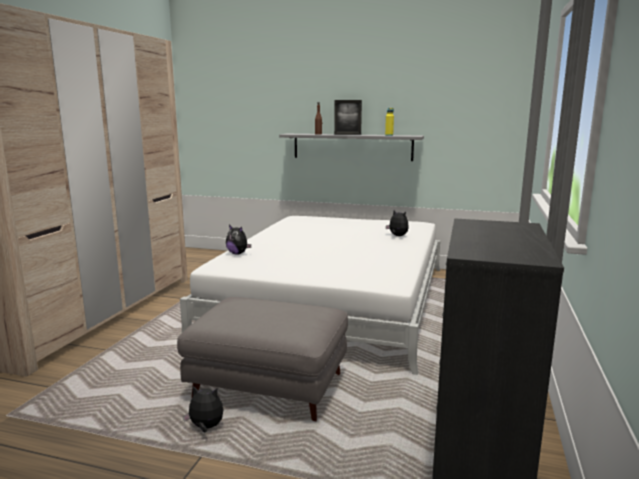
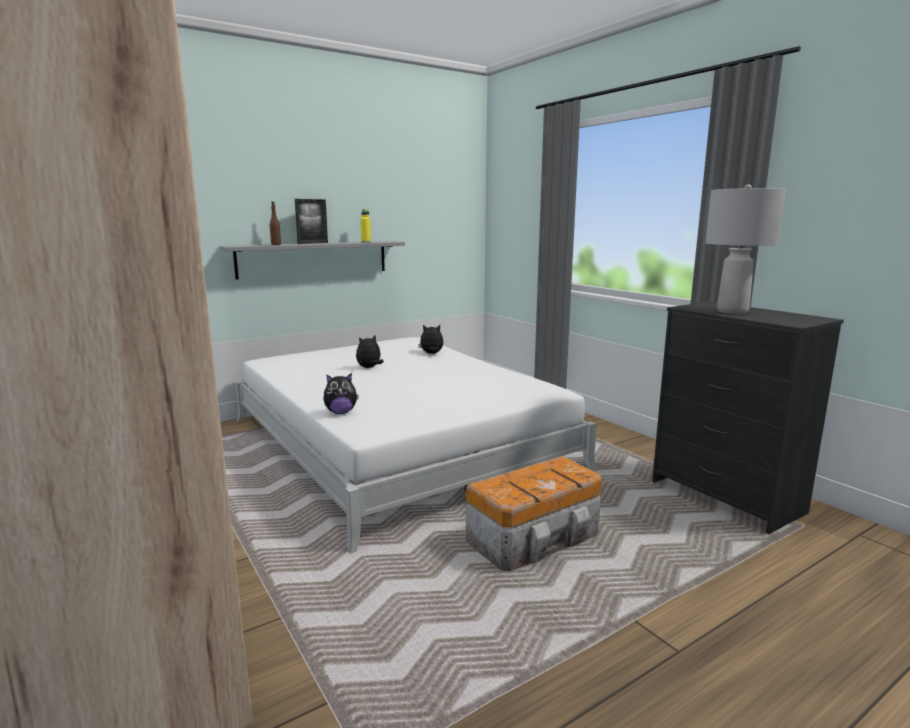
camera: 50 degrees left, 0 degrees up
grey ottoman [177,297,348,421] -> storage box [466,456,602,572]
plush toy [183,386,223,433] -> plush toy moved to [356,335,384,368]
none -> grey table lamp [705,184,786,314]

